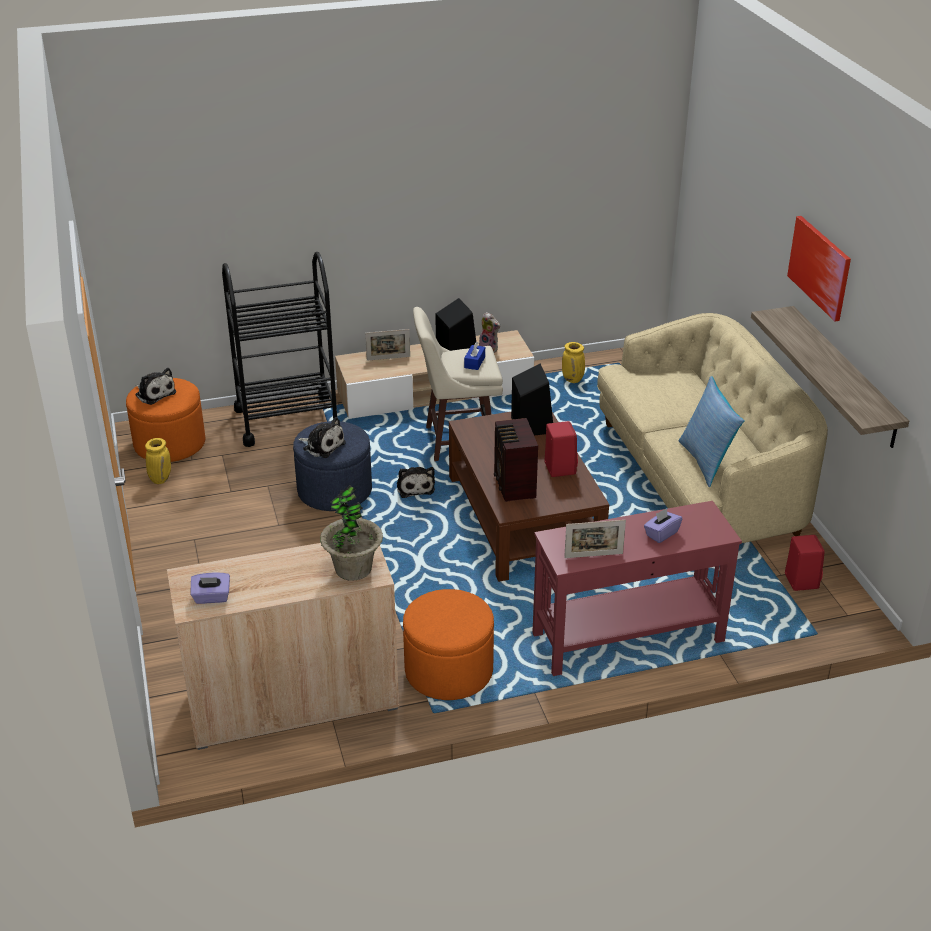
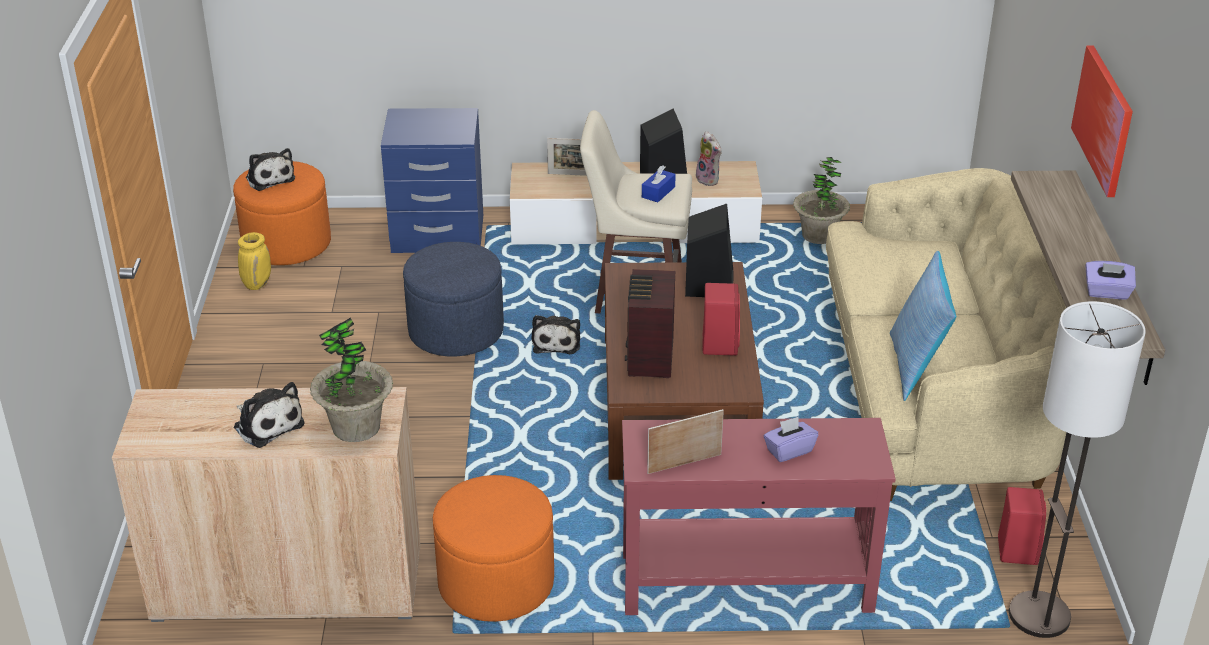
camera: 15 degrees right, 0 degrees up
purple tissue box [190,573,230,604] -> purple tissue box moved to [1085,261,1136,299]
black cart [222,252,341,447] -> blue nightstand [381,108,483,253]
plush toy [298,417,346,458] -> plush toy moved to [234,382,305,448]
yellow vase [562,342,585,383] -> potted plant [793,157,850,244]
picture frame [564,520,626,558] -> picture frame turned 150 degrees clockwise [647,409,724,474]
none -> floor lamp [1009,301,1146,638]

